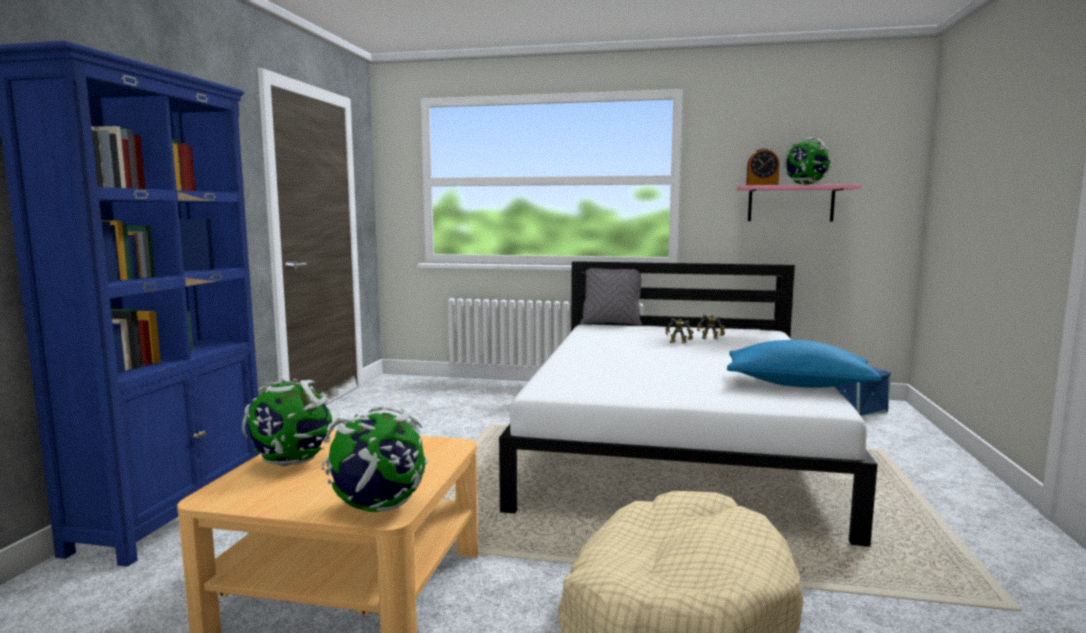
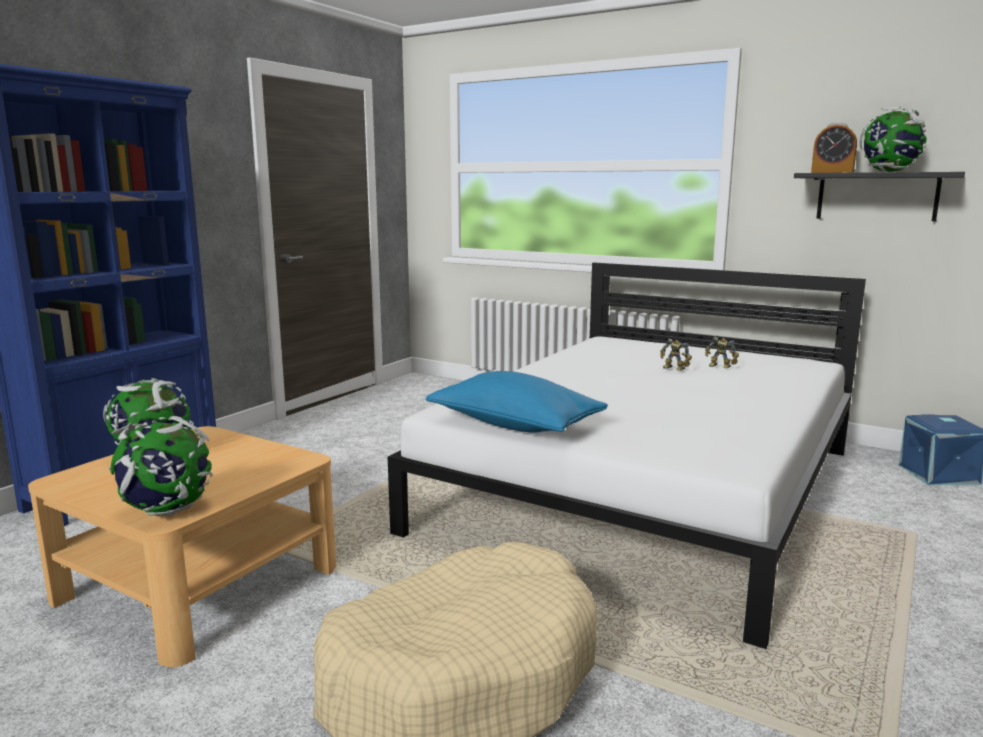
camera: 20 degrees right, 5 degrees up
grey pillow [580,268,642,325] -> none
blue pillow [727,340,881,388] -> blue pillow moved to [426,371,608,433]
pink shelf [736,184,861,221] -> black shelf [794,172,965,221]

